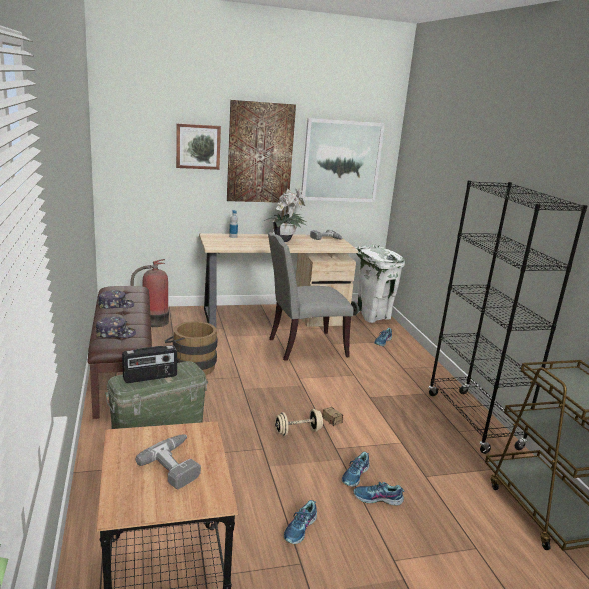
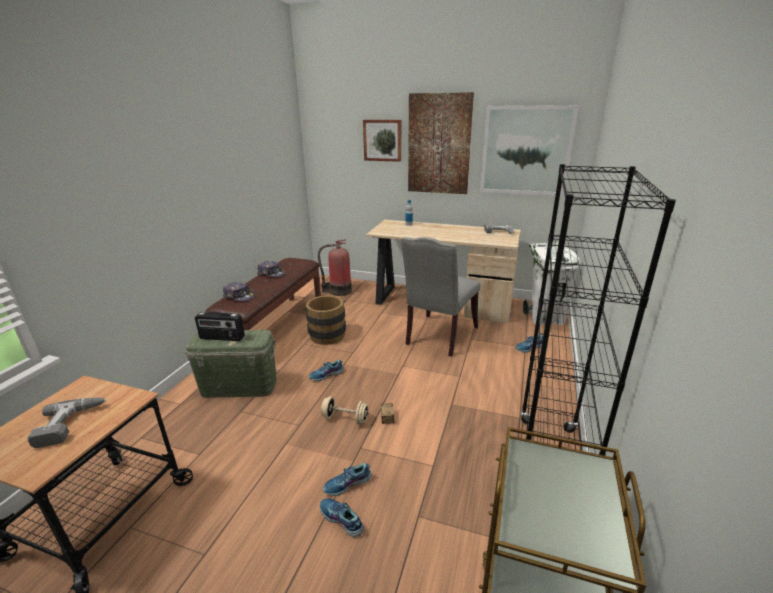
camera: 35 degrees right, 5 degrees up
potted plant [263,189,306,242] -> none
grey chair [268,232,353,361] -> grey chair turned 75 degrees counterclockwise [401,237,480,357]
shoe [284,500,317,544] -> shoe moved to [309,359,344,381]

